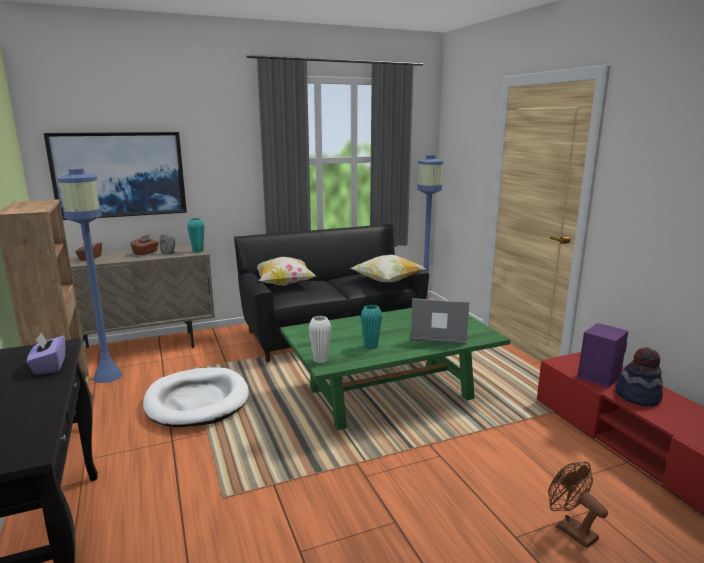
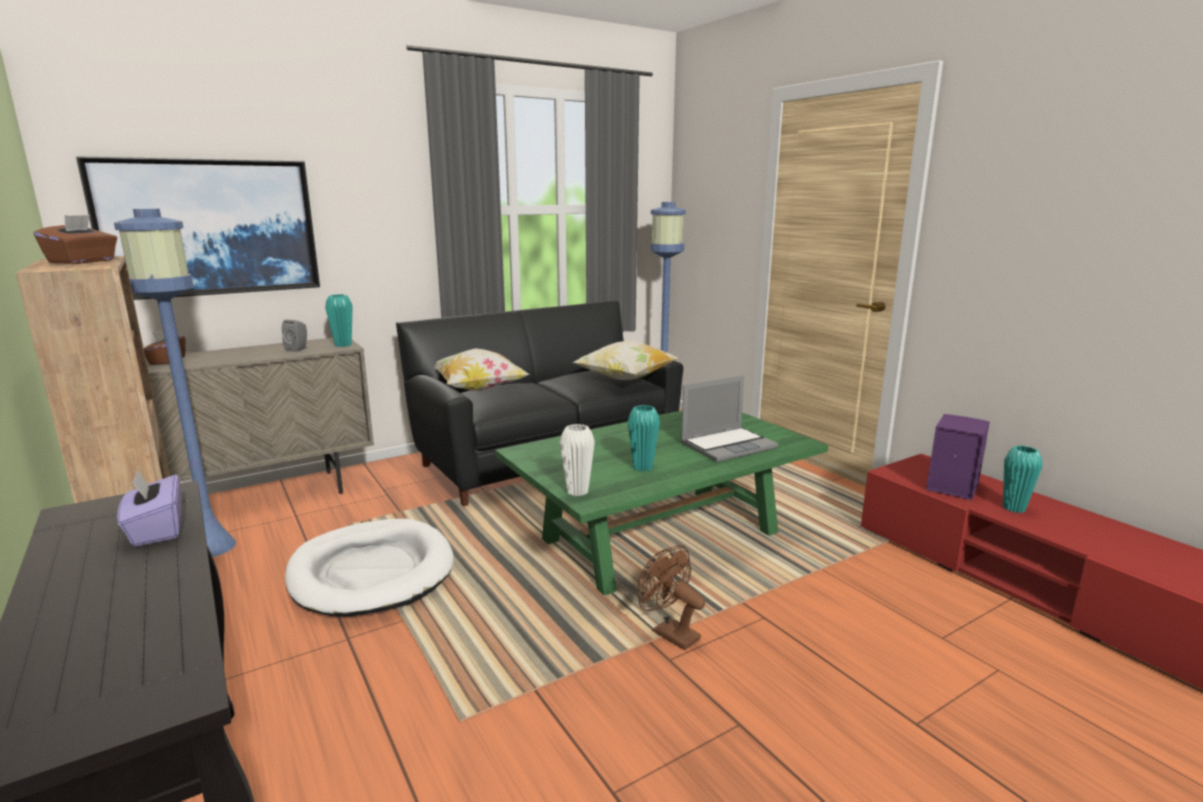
camera: 10 degrees left, 0 degrees up
brown tissue box [130,234,159,255] -> brown tissue box moved to [34,215,117,264]
laptop [411,298,469,344] -> laptop turned 150 degrees clockwise [681,375,778,462]
brown fan [548,462,608,548] -> brown fan moved to [638,545,705,650]
hat [615,347,663,406] -> turquoise vase [1003,446,1043,513]

